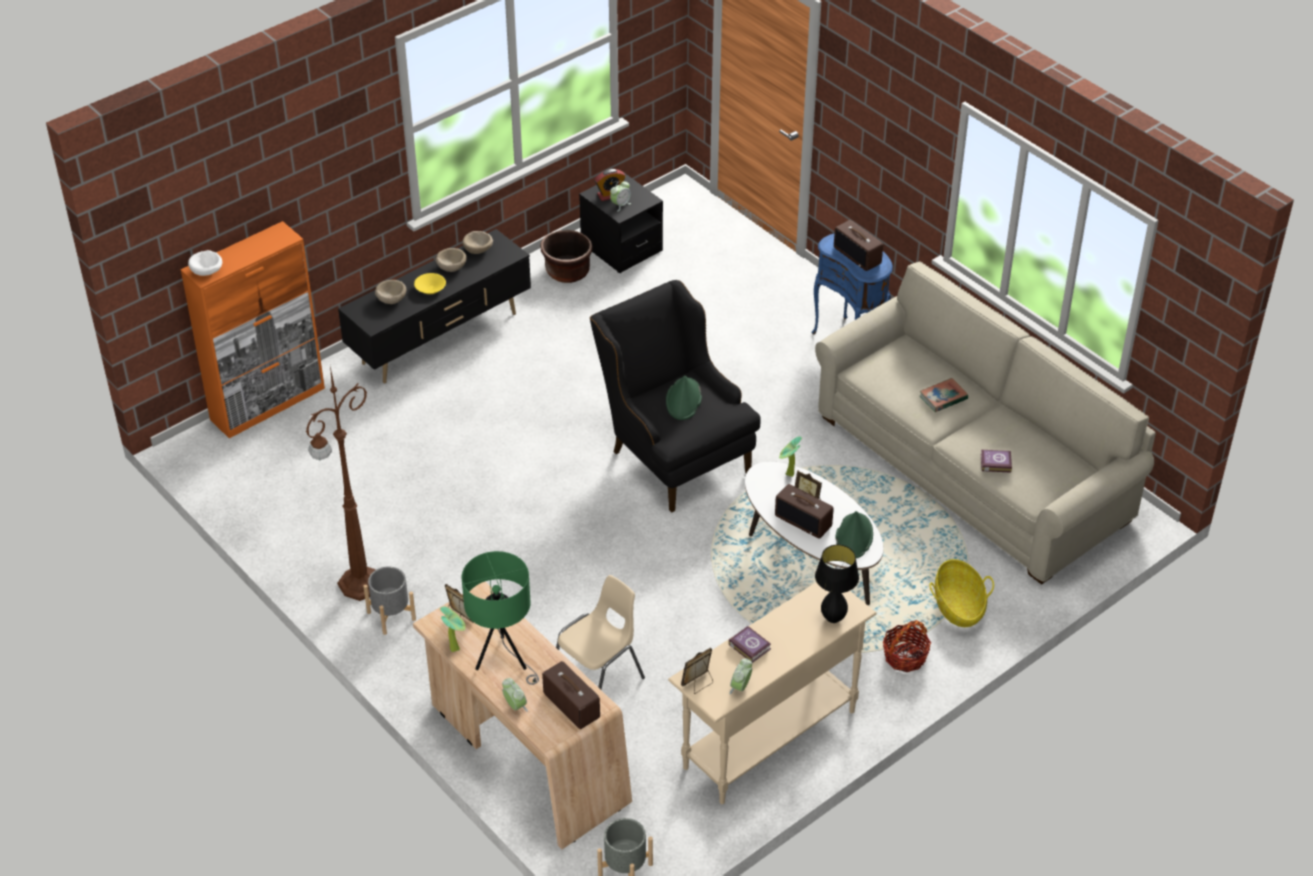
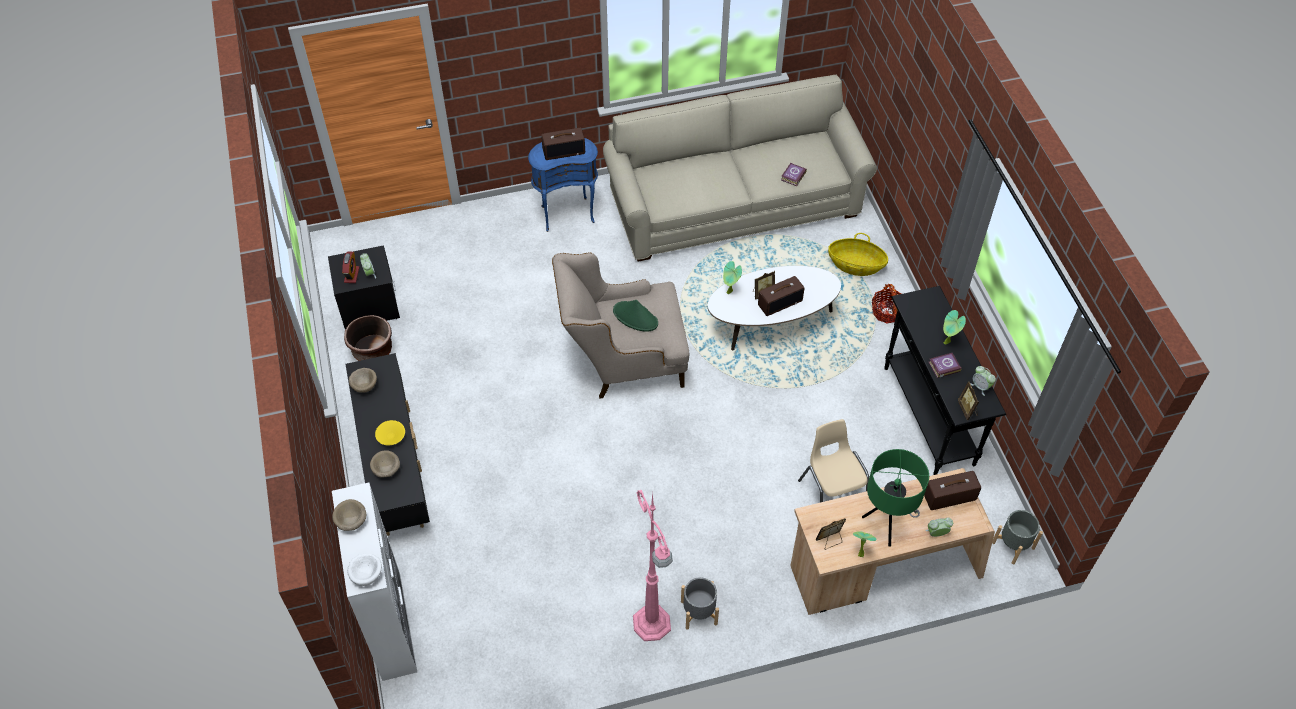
camera: 65 degrees left, 10 degrees up
orange cabinet [180,221,325,438] -> white cabinet [332,482,417,681]
brown floor lamp [306,366,376,601] -> pink floor lamp [633,490,673,641]
beige bowl [436,248,467,272] -> beige bowl moved to [332,499,366,531]
black armchair [590,280,761,513] -> beige armchair [552,252,689,399]
beige console table [668,582,877,804] -> black console table [884,286,1006,475]
black table lamp [815,544,859,623] -> none
green hat [835,511,873,558] -> none
book [920,378,968,412] -> none
none -> potted plant [943,310,966,345]

